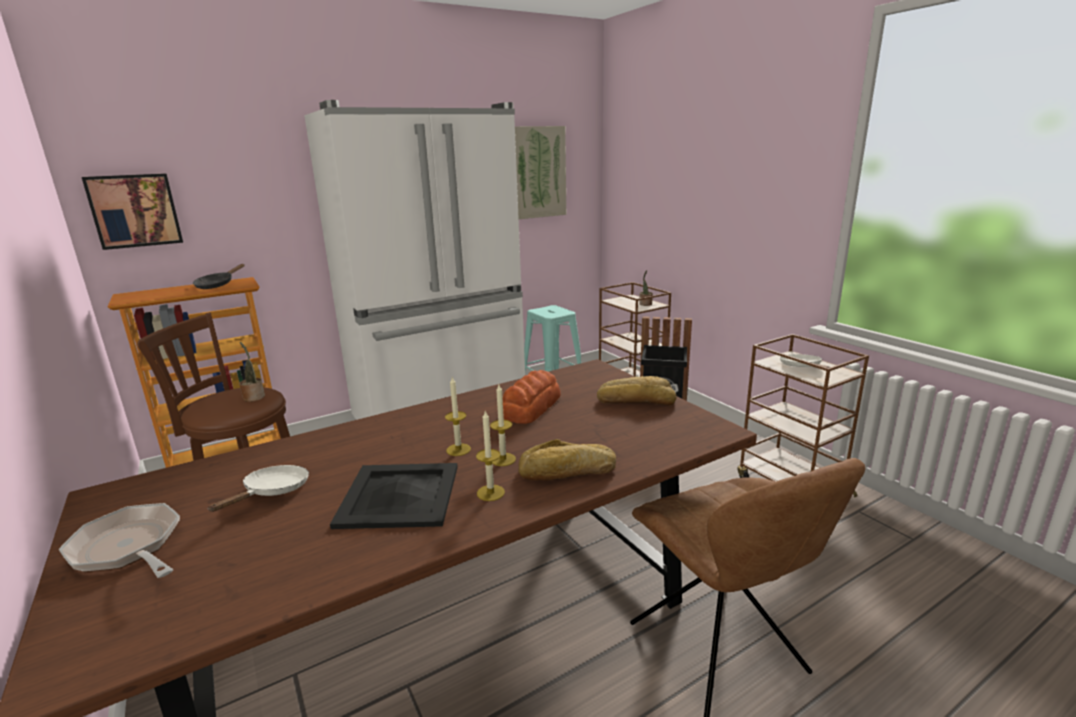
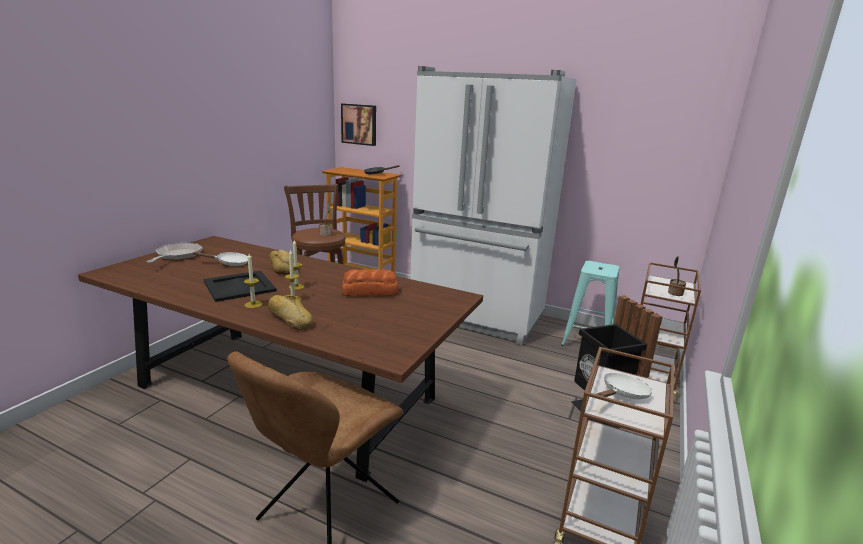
camera: 55 degrees right, 0 degrees up
picture [515,126,566,219] -> none
bread [597,376,677,406] -> bread moved to [270,250,294,274]

